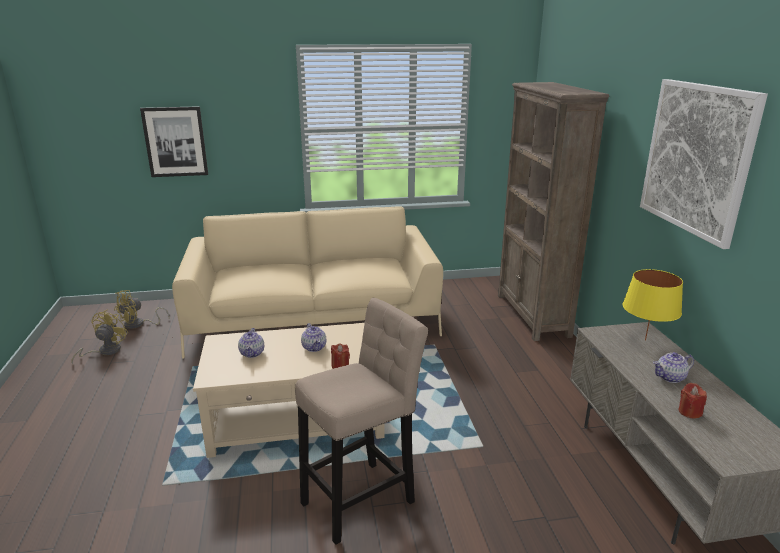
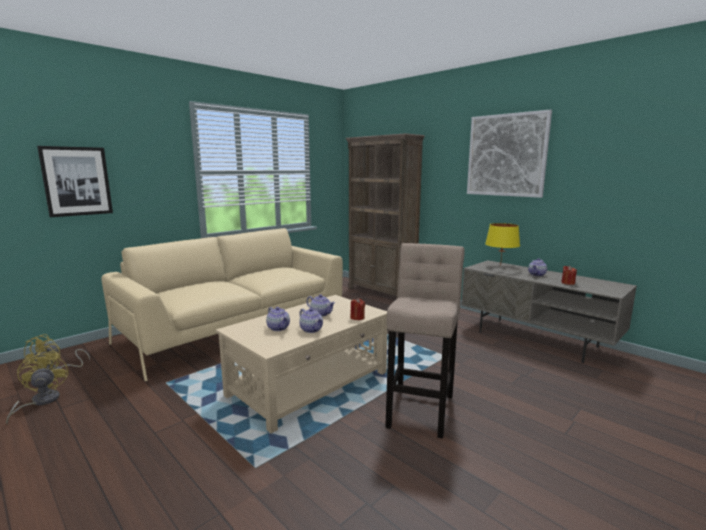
camera: 35 degrees left, 10 degrees down
none -> teapot [299,308,323,333]

